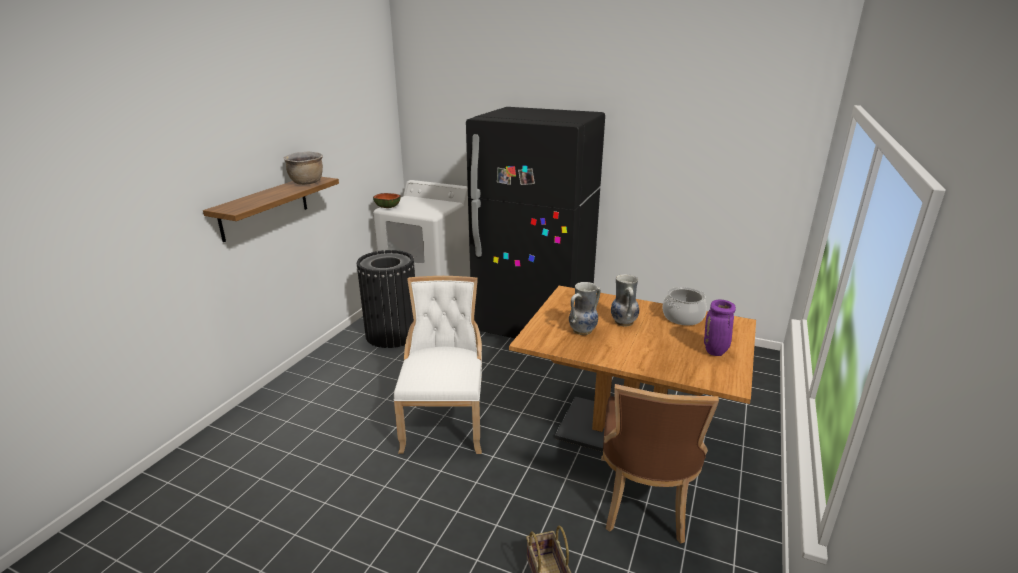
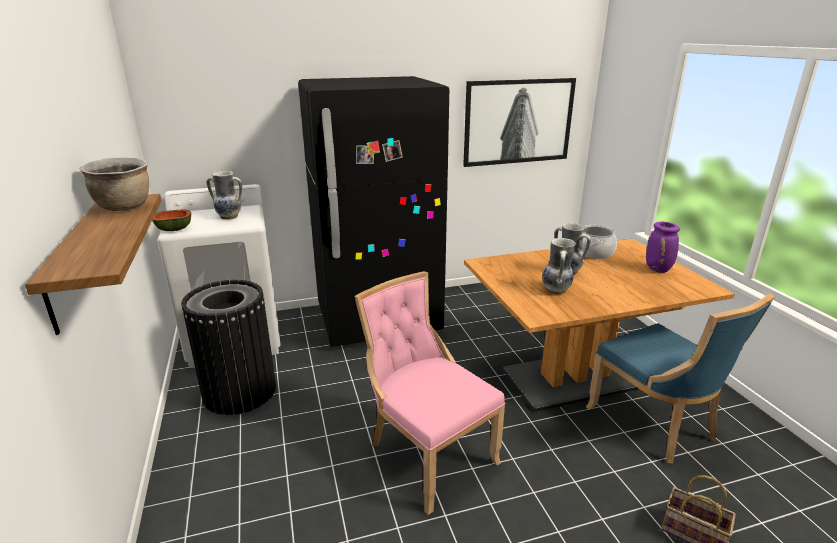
camera: 40 degrees left, 0 degrees up
white chair [394,276,482,454] -> pink chair [354,271,505,515]
brown chair [601,384,719,544] -> blue chair [586,293,775,463]
none -> vase [206,171,243,220]
none -> picture [463,78,576,167]

